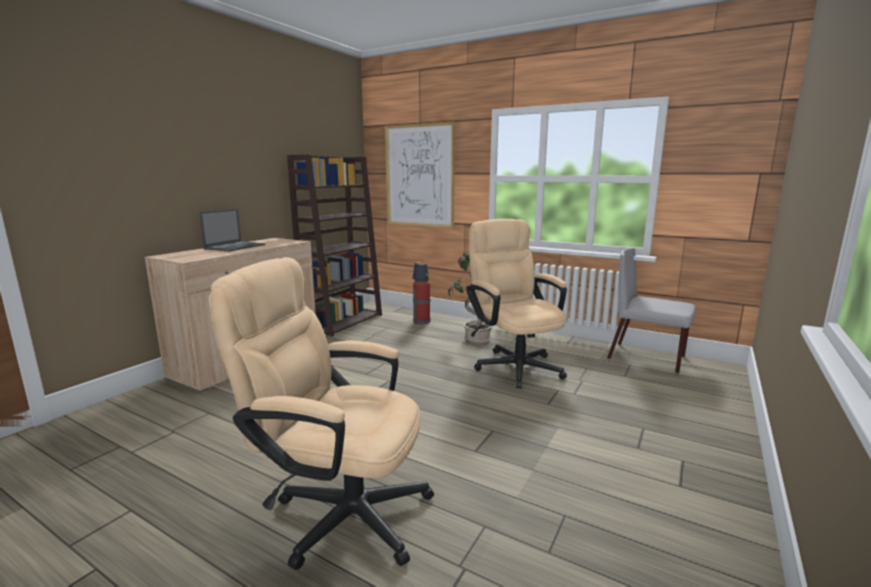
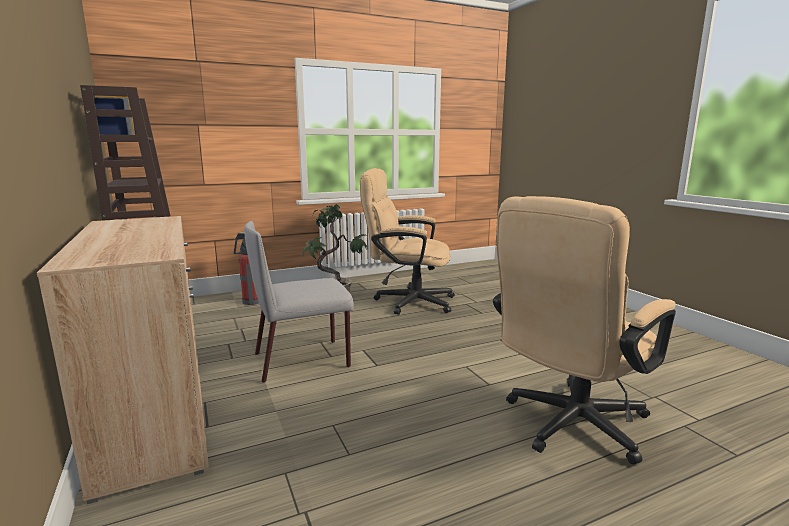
camera: 55 degrees left, 0 degrees up
laptop [199,209,265,252] -> none
picture [385,122,455,228] -> none
grey chair [607,248,696,374] -> grey chair moved to [244,221,354,383]

